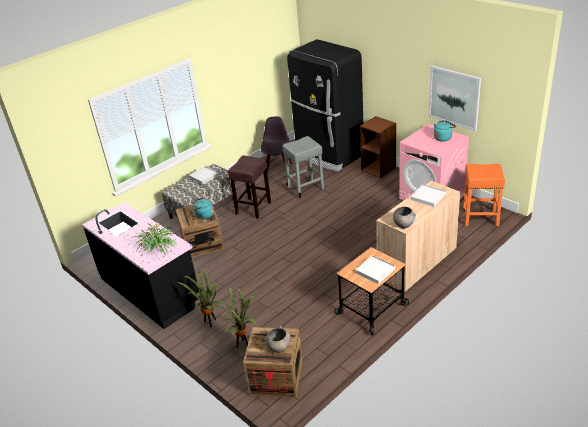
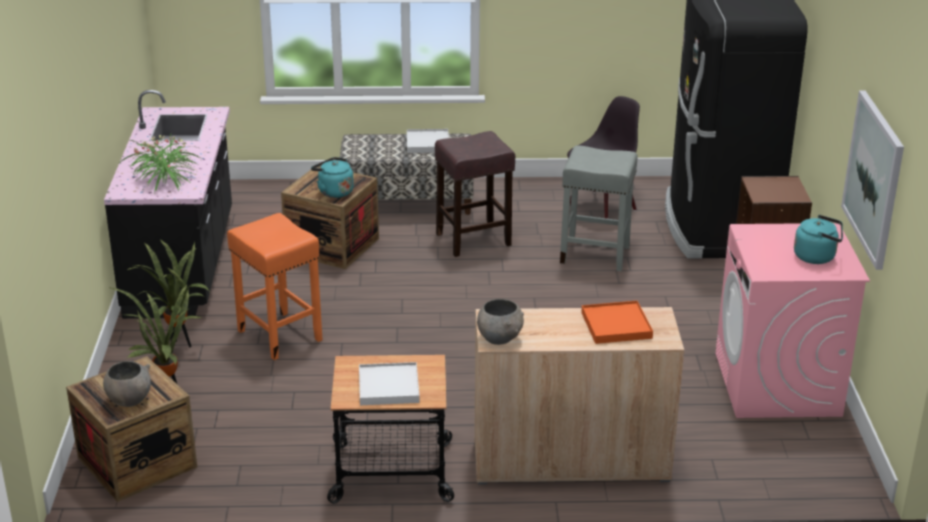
camera: 40 degrees right, 5 degrees down
white tray [410,184,446,207] -> orange tray [581,301,653,344]
orange stool [463,164,505,226] -> orange stool moved to [227,213,323,360]

